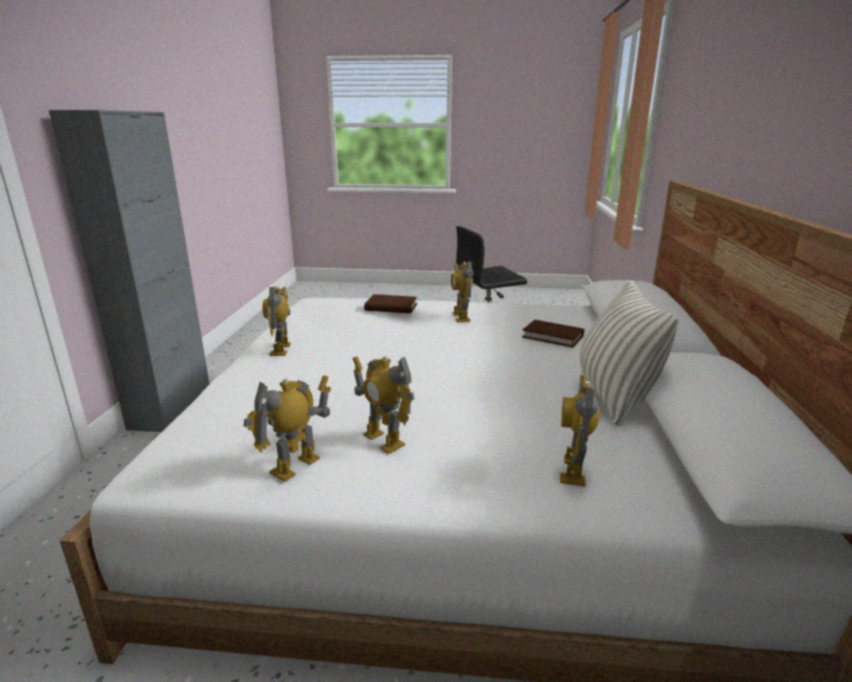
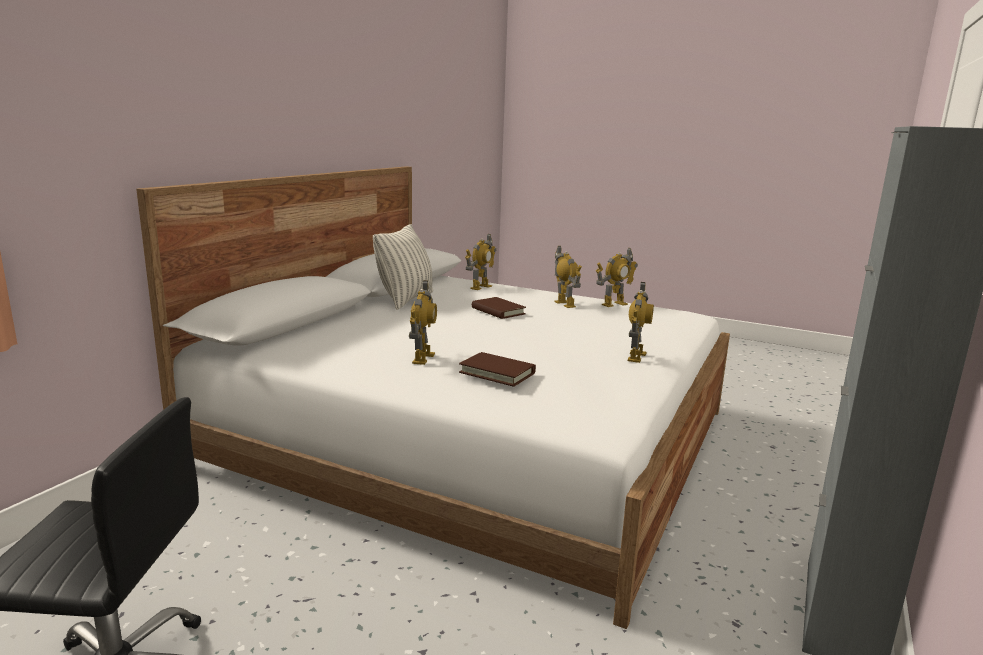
camera: 160 degrees left, 5 degrees down
brown book [522,320,584,348] -> brown book moved to [472,297,526,319]

